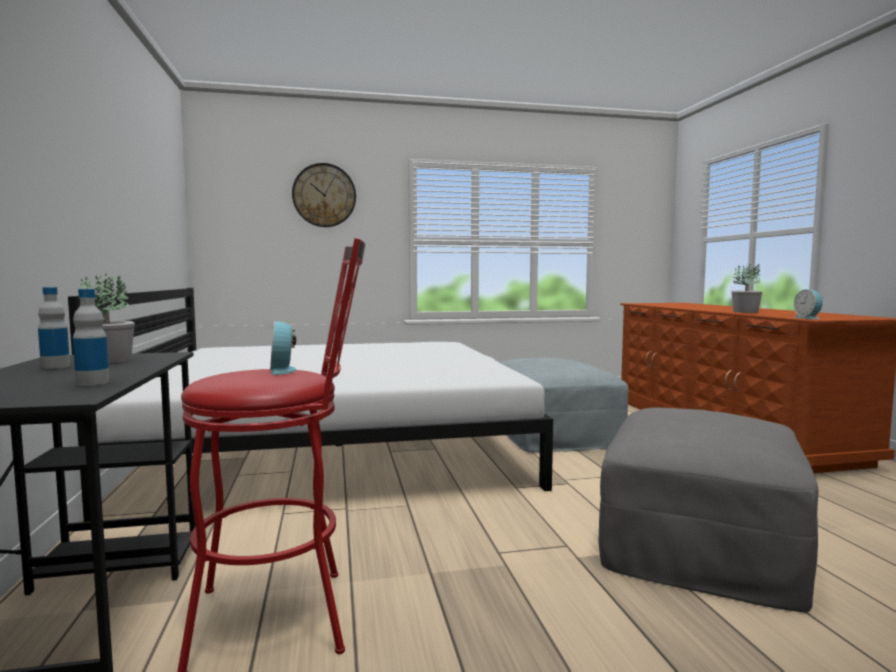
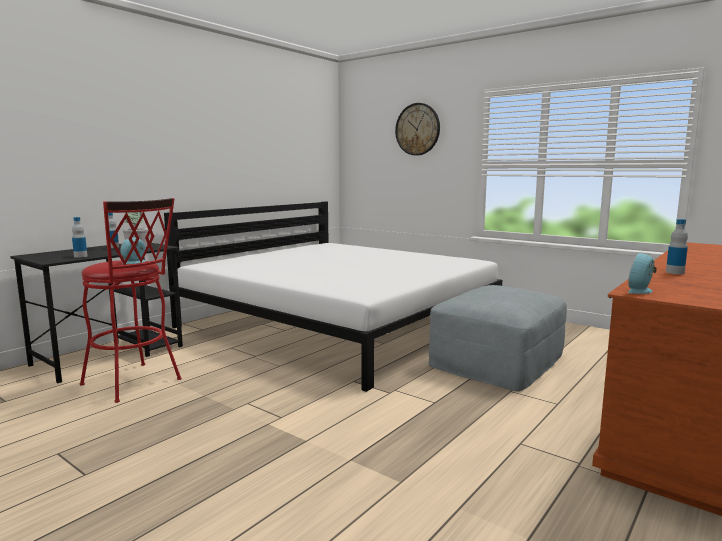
camera: 50 degrees right, 5 degrees up
grey ottoman [599,408,818,612] -> none
potted plant [731,264,762,313] -> bottle [666,219,688,274]

